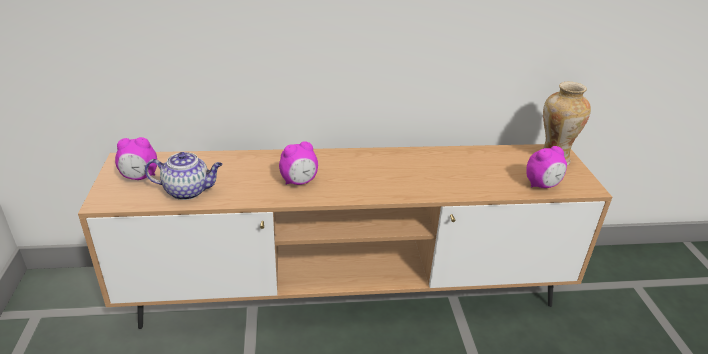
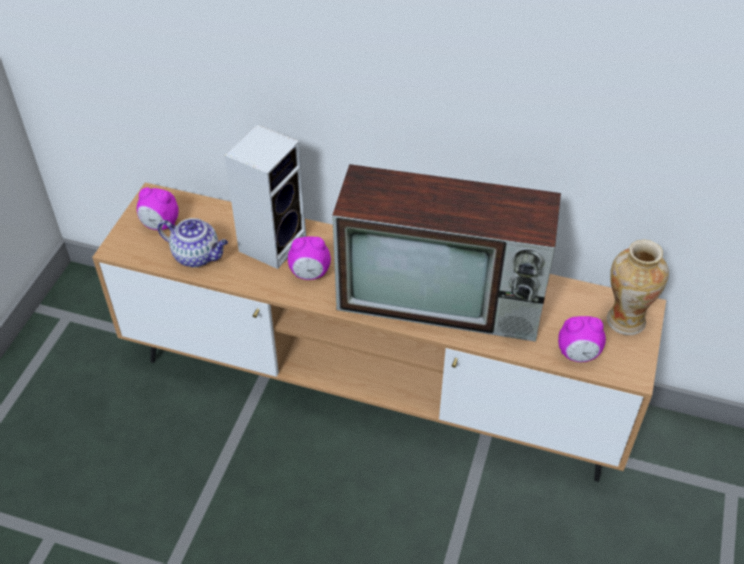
camera: 25 degrees right, 15 degrees up
none -> speaker [225,125,306,269]
none -> television [332,164,561,342]

